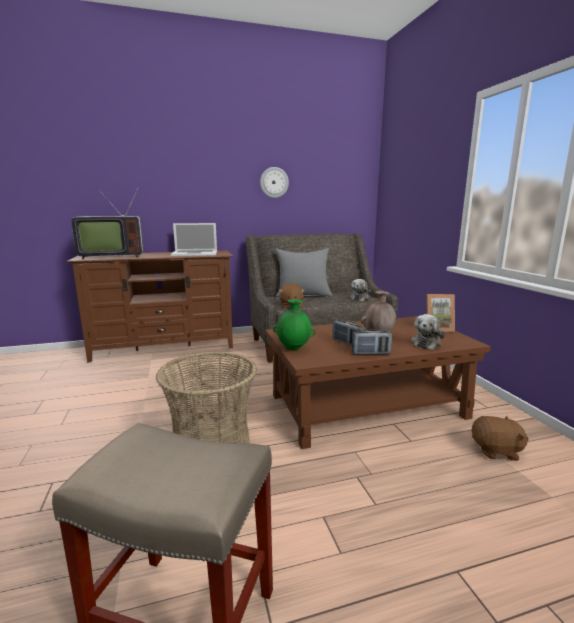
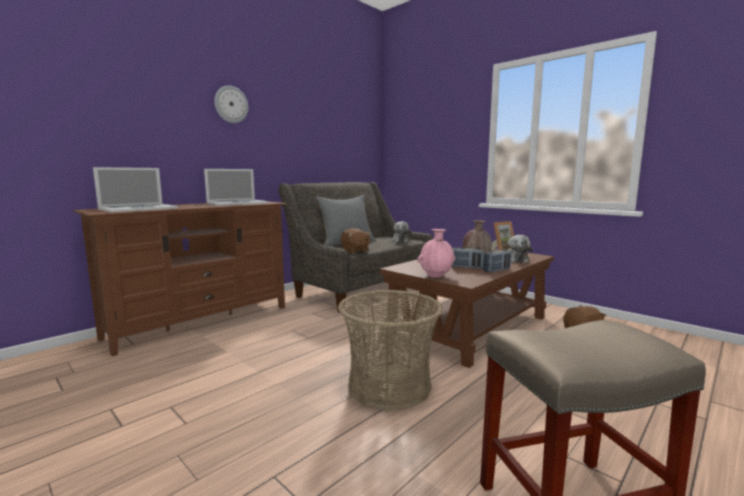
camera: 30 degrees left, 5 degrees down
television [71,187,143,259] -> laptop [93,167,178,212]
wall clock [260,167,289,198] -> wall clock moved to [214,85,248,123]
green vase [273,299,315,350] -> pink vase [417,229,455,278]

